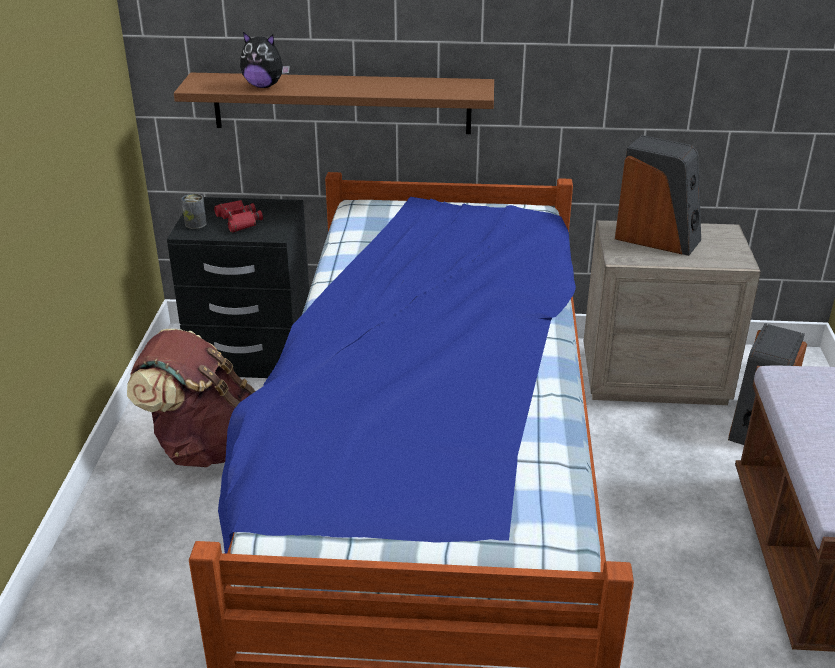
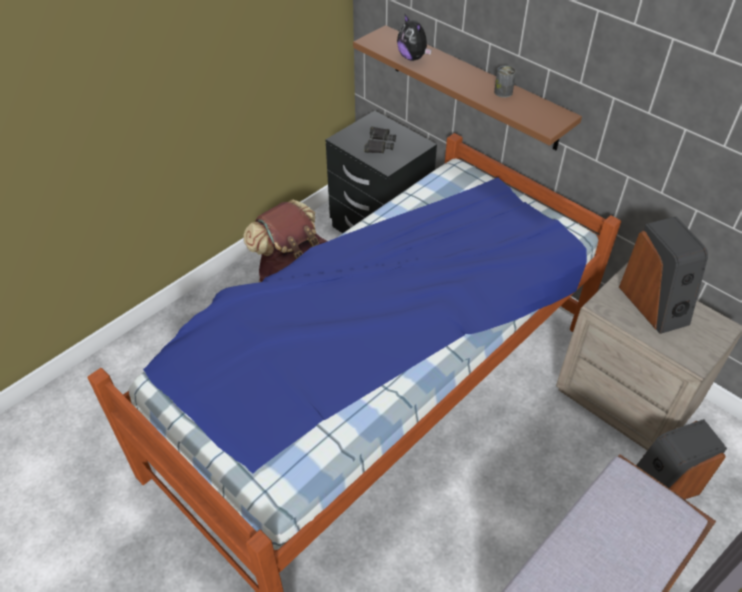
camera: 40 degrees right, 15 degrees up
can [181,194,207,229] -> can moved to [494,66,516,98]
red binoculars [214,200,263,233] -> black binoculars [364,127,396,153]

